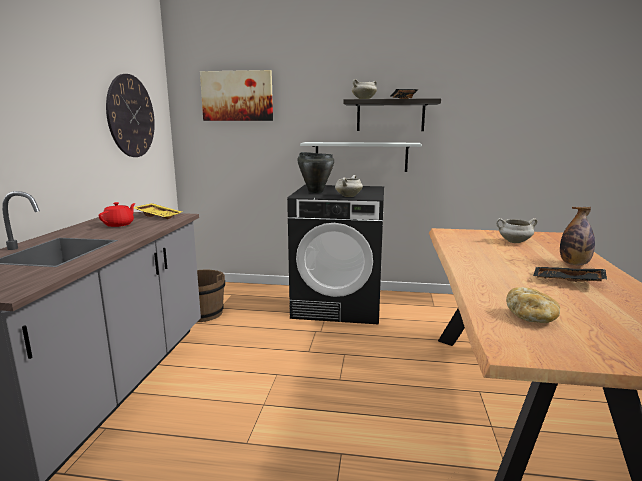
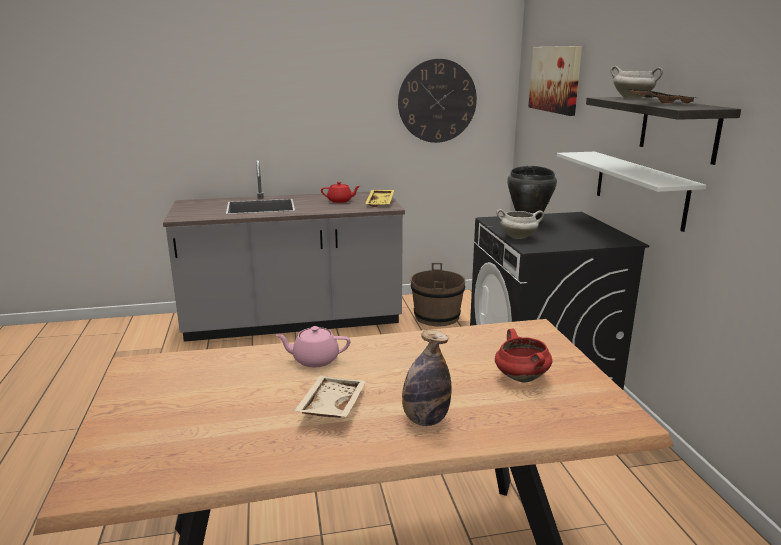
camera: 70 degrees right, 5 degrees up
white cooking pot [496,218,538,243] -> red cooking pot [495,329,552,383]
bread [506,287,560,323] -> none
black tray [533,267,607,282] -> beige tray [294,375,366,418]
none -> pink teapot [275,326,350,367]

